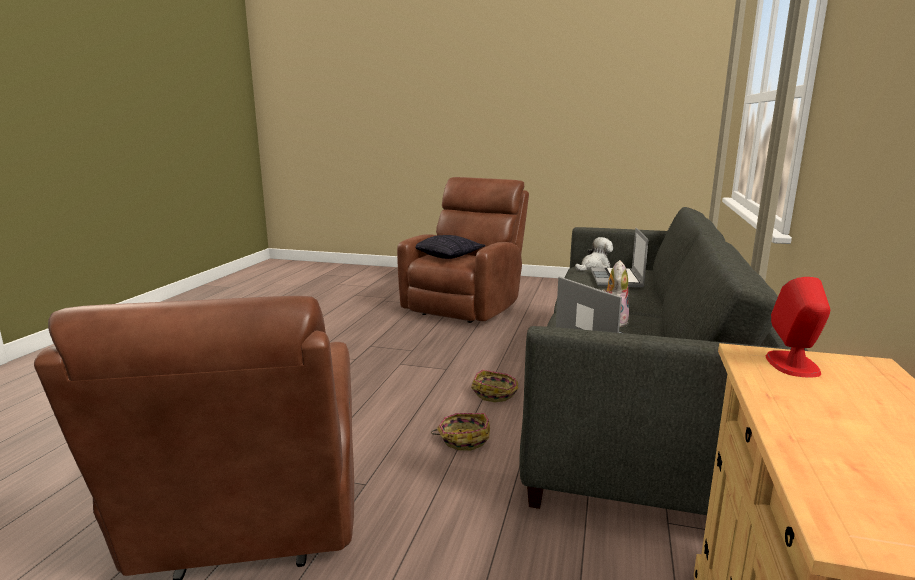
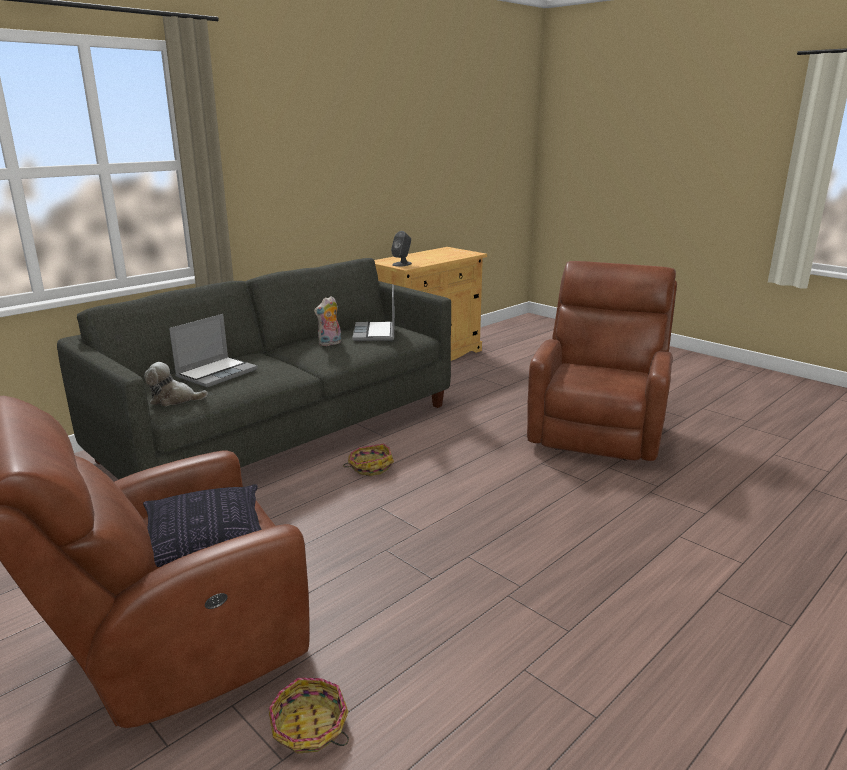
camera: 150 degrees left, 5 degrees up
basket [431,413,490,450] -> basket moved to [269,678,349,754]
red speaker [766,277,830,378] -> grey speaker [391,231,412,267]

